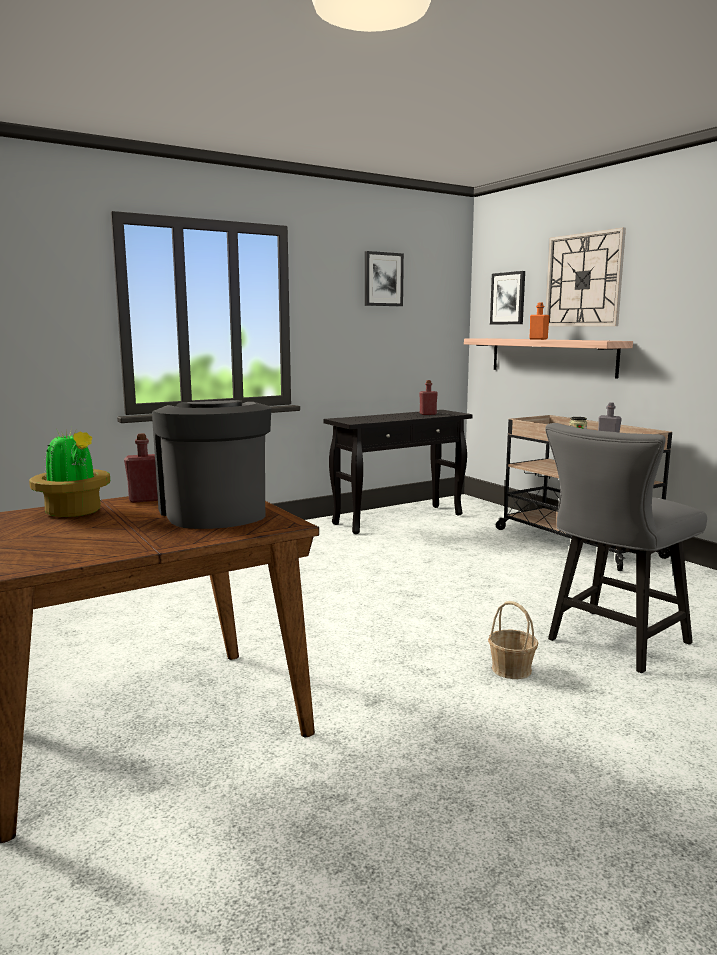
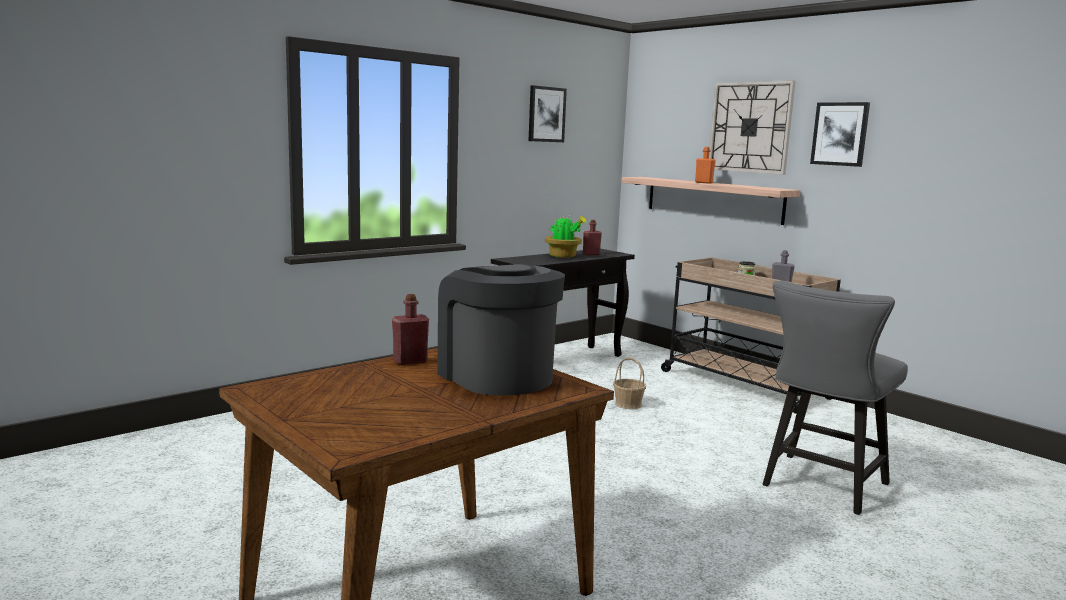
camera: 10 degrees left, 0 degrees up
potted plant [29,427,110,517] -> potted plant moved to [545,216,587,258]
basket [488,601,538,679] -> basket moved to [613,357,646,409]
picture [490,271,525,324] -> picture moved to [810,102,870,167]

